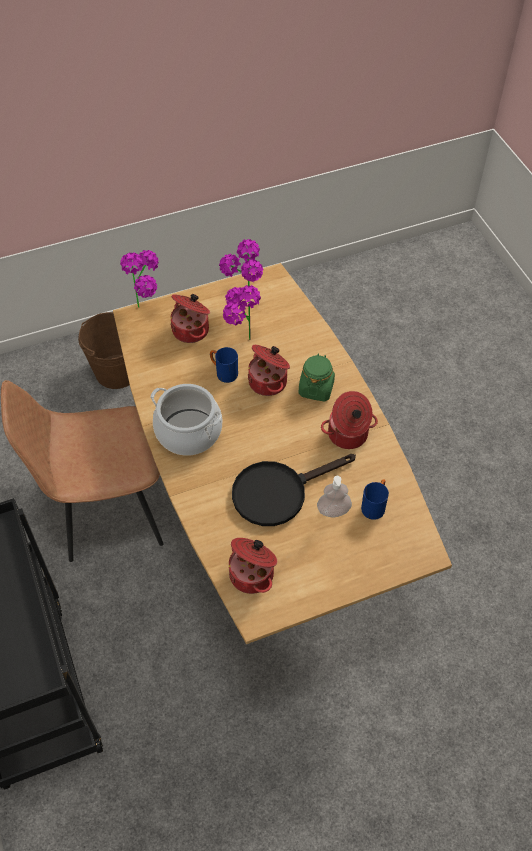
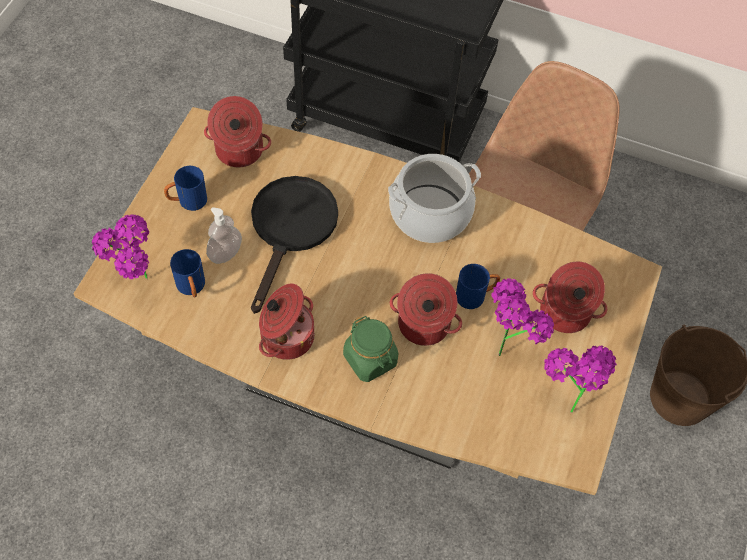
camera: 130 degrees right, 5 degrees up
potted plant [120,250,159,308] -> potted plant moved to [92,214,149,279]
none -> blue mug [164,166,207,211]

